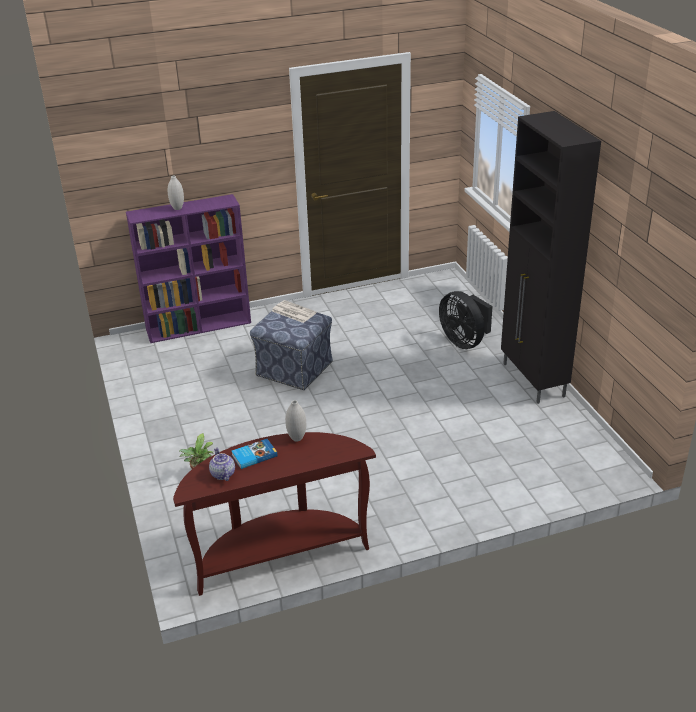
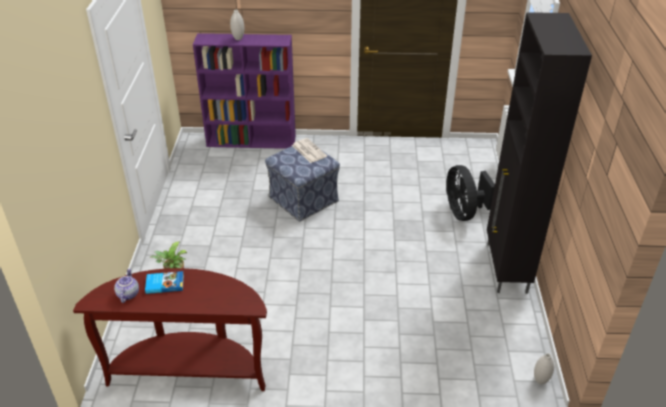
camera: 20 degrees right, 5 degrees up
white vase [285,400,306,442] -> white vase moved to [534,353,554,384]

